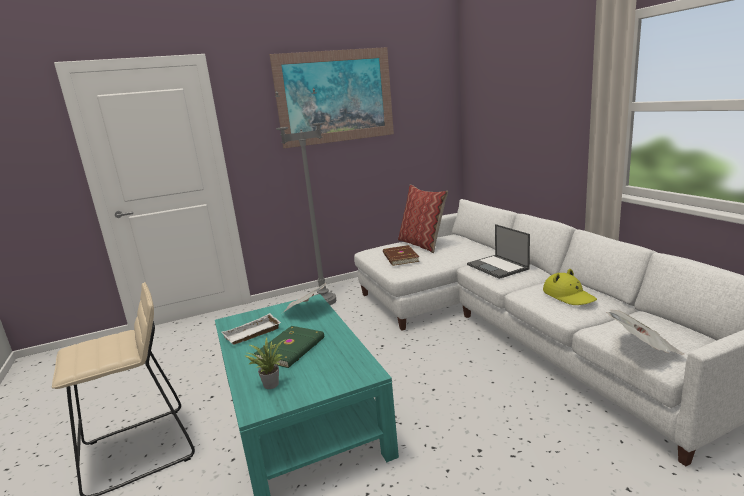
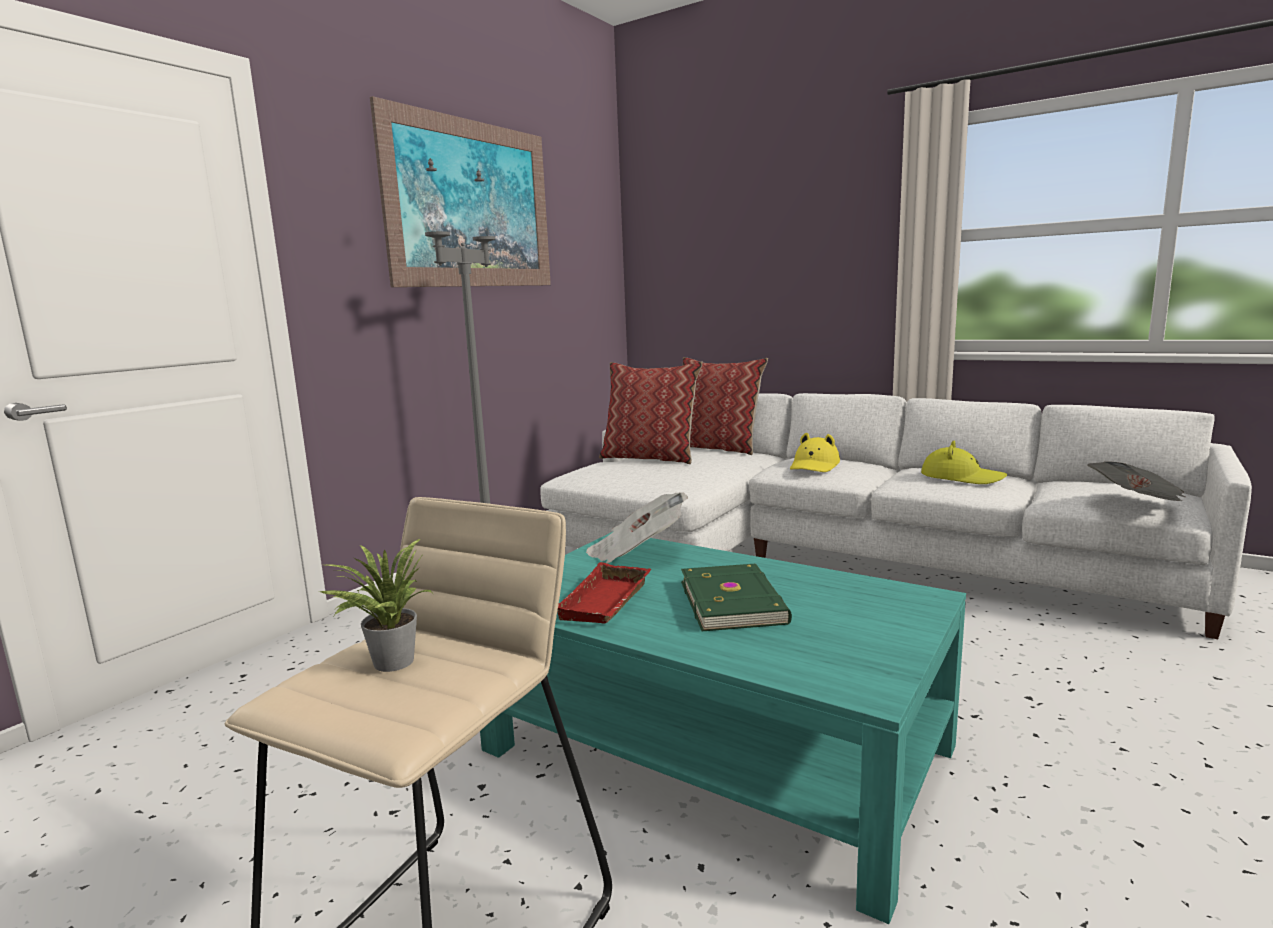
camera: 35 degrees left, 5 degrees down
white tray [222,313,281,345] -> red tray [557,562,651,624]
potted plant [244,337,286,389] -> potted plant moved to [320,539,434,672]
brown book [383,245,420,266] -> none
laptop [467,224,530,279] -> yellow hat [790,433,840,472]
none -> pillow [683,357,768,455]

